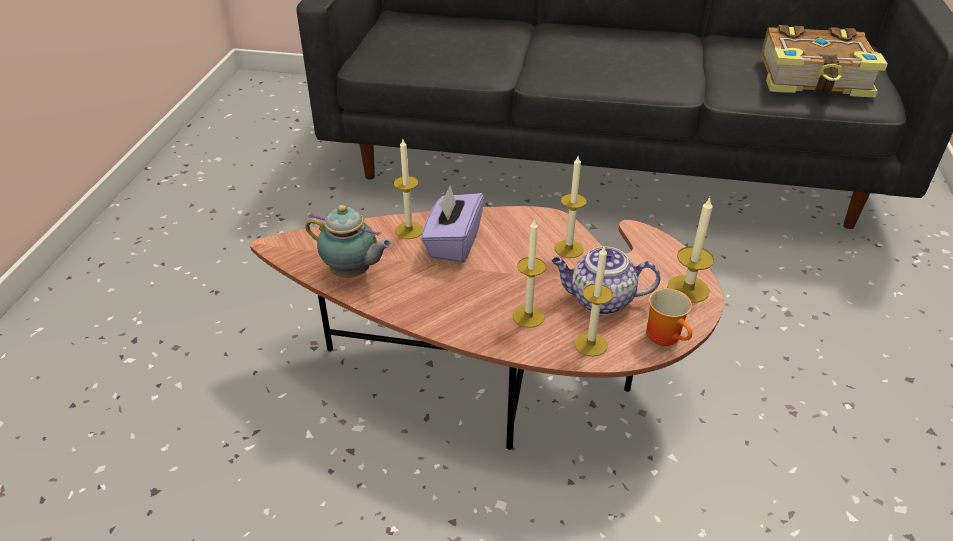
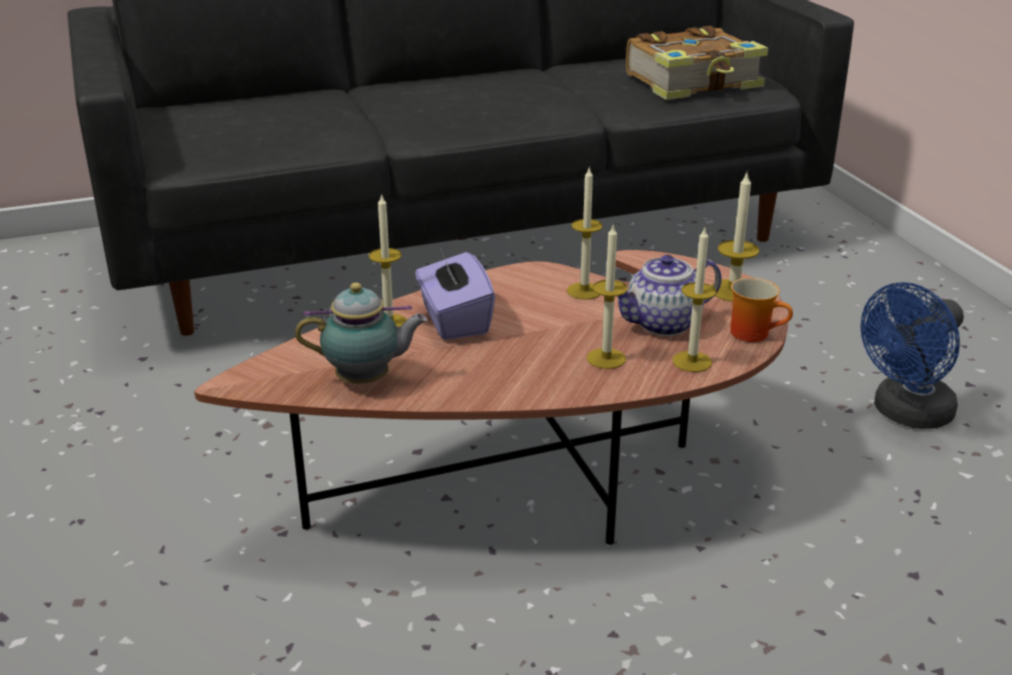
camera: 30 degrees left, 10 degrees down
none -> blue fan [861,282,964,429]

